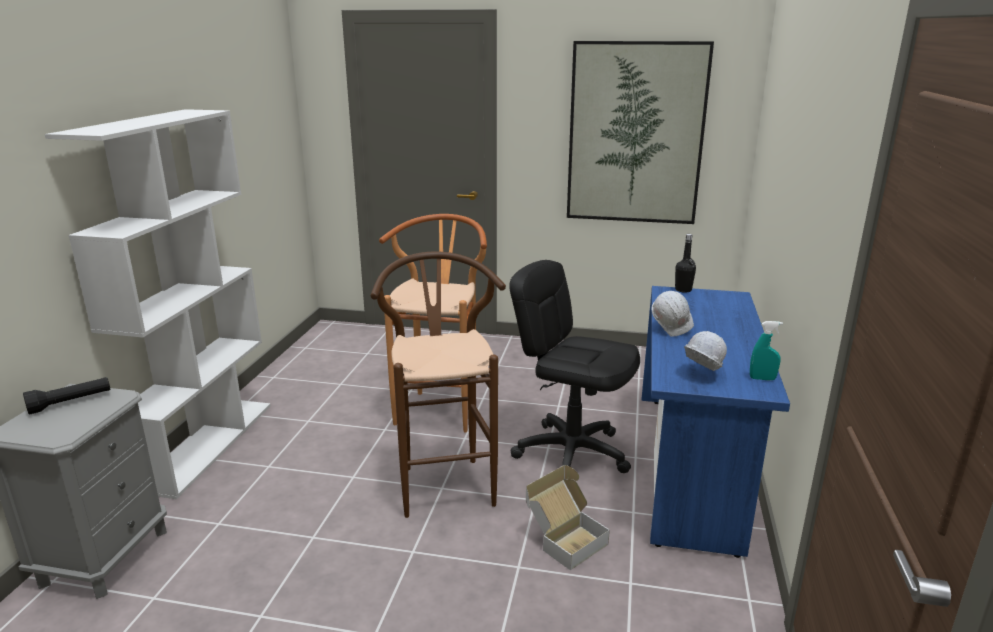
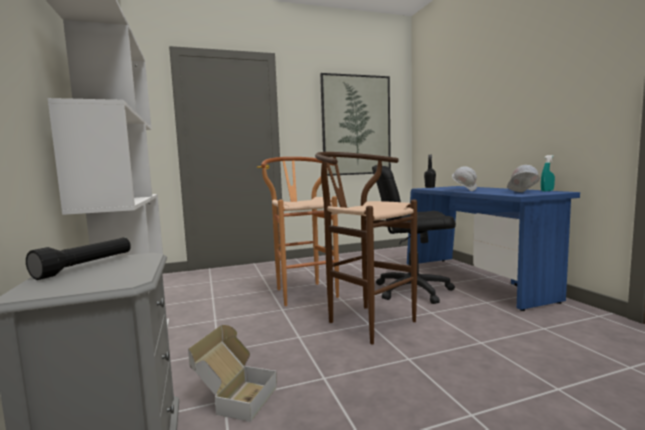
camera: 30 degrees left, 15 degrees down
cardboard box [526,465,610,570] -> cardboard box moved to [188,325,277,422]

